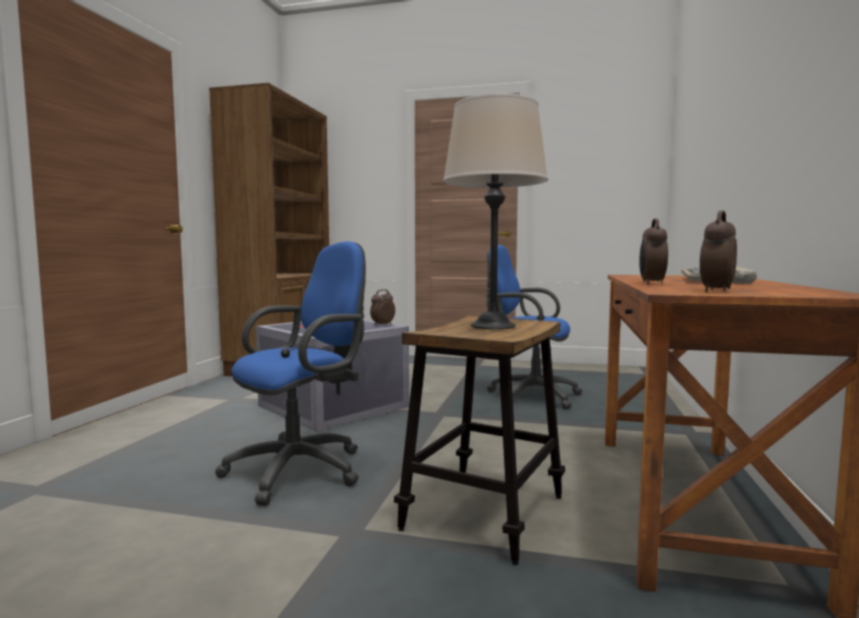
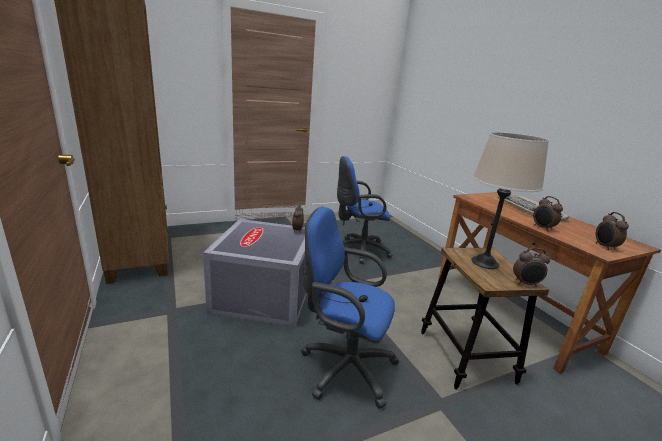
camera: 40 degrees left, 15 degrees up
blue office chair [215,241,366,506] -> blue office chair turned 75 degrees counterclockwise [301,207,399,409]
none -> alarm clock [513,248,550,287]

